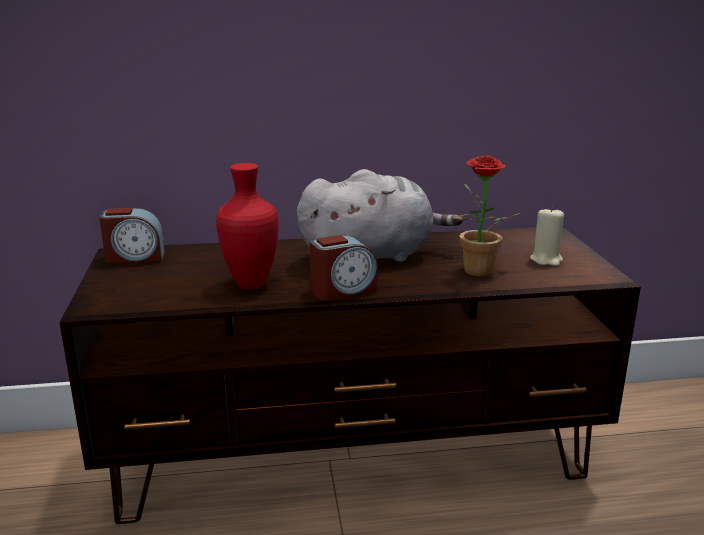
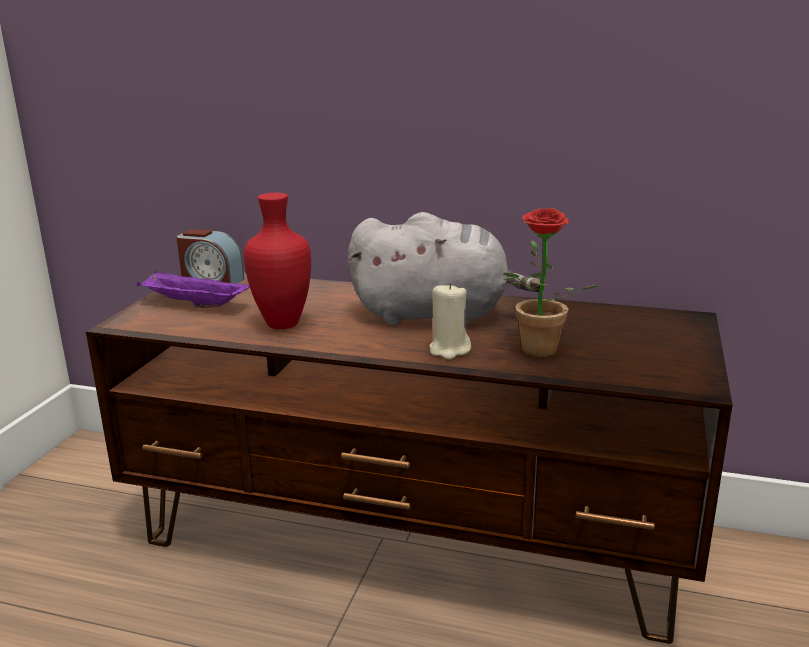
camera: 25 degrees right, 0 degrees up
alarm clock [310,235,378,300] -> none
beige candle [530,207,564,266] -> beige candle moved to [429,283,471,359]
none -> purple tray [136,271,250,308]

